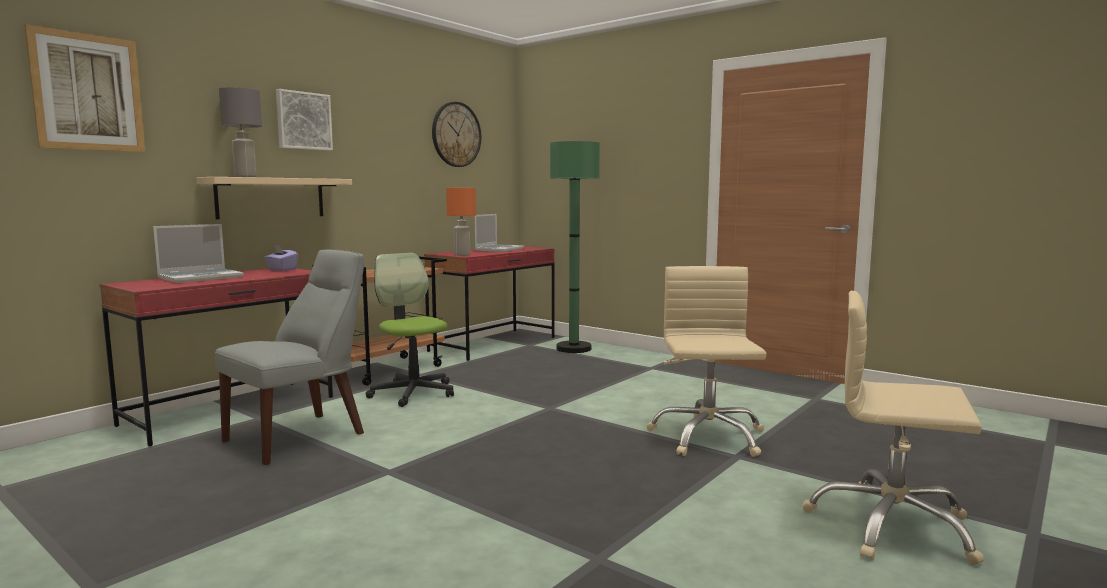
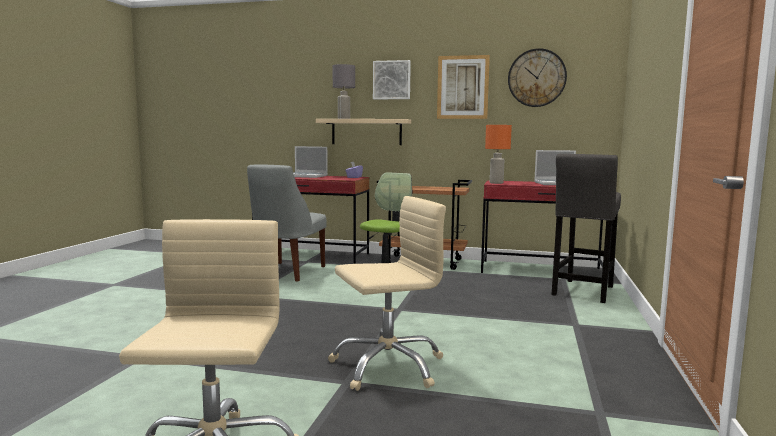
camera: 65 degrees right, 0 degrees up
picture [24,24,145,152] -> picture moved to [437,55,490,119]
grey chair [215,249,364,465] -> grey chair turned 90 degrees clockwise [247,165,327,281]
green floor lamp [550,141,600,353] -> grey stool [552,154,621,303]

